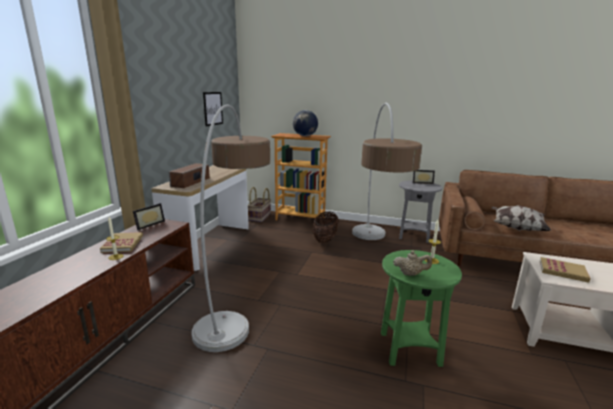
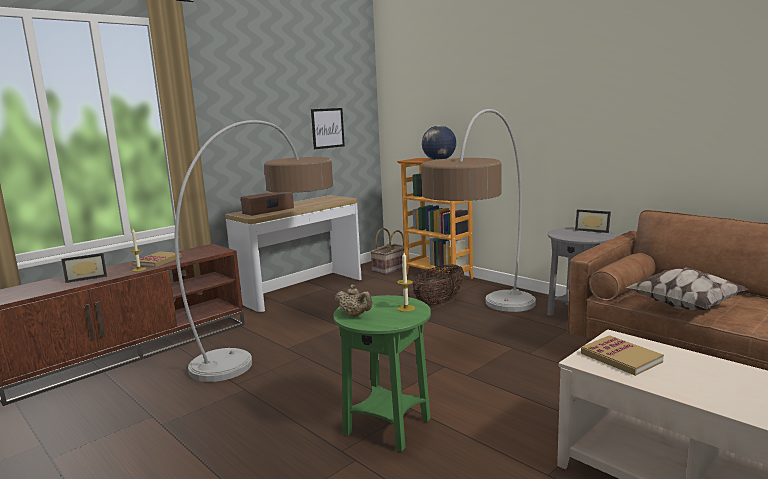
camera: 30 degrees right, 5 degrees down
picture frame [133,203,165,230] -> picture frame moved to [62,253,107,283]

